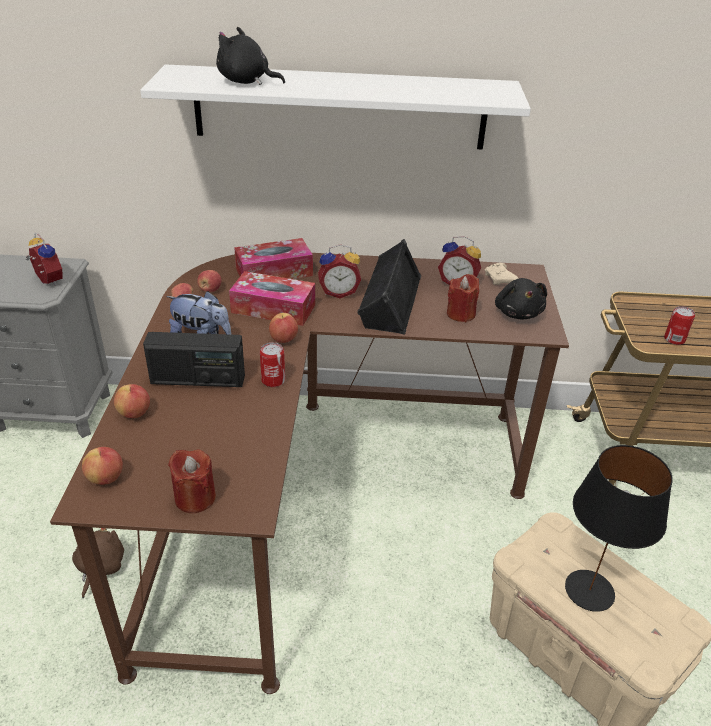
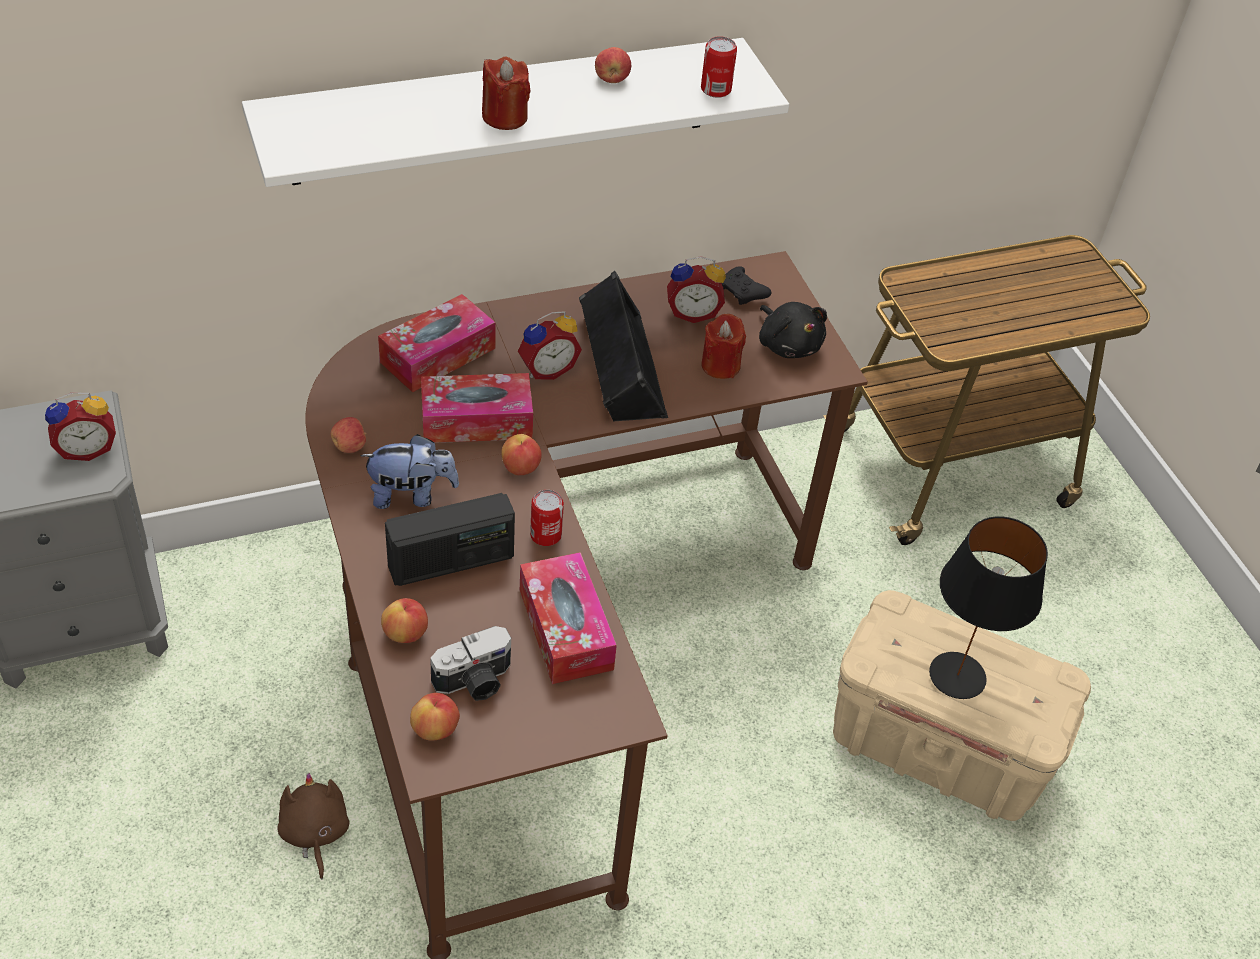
camera: 25 degrees left, 10 degrees up
alarm clock [26,233,63,286] -> alarm clock turned 135 degrees clockwise [45,392,116,461]
red candle [168,450,216,513] -> red candle moved to [482,57,531,130]
apple [197,270,221,292] -> apple moved to [595,47,631,83]
black plush toy [216,27,285,85] -> none
beige game controller [485,263,519,285] -> black game controller [722,266,771,305]
can [664,306,695,345] -> can moved to [701,36,737,98]
none -> camera [430,626,511,701]
none -> tissue box [520,552,617,684]

